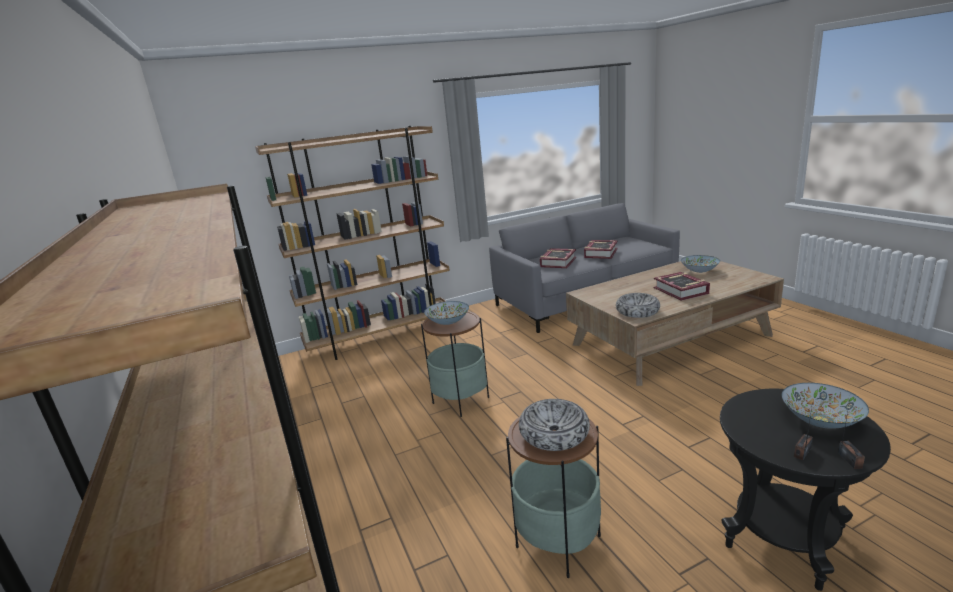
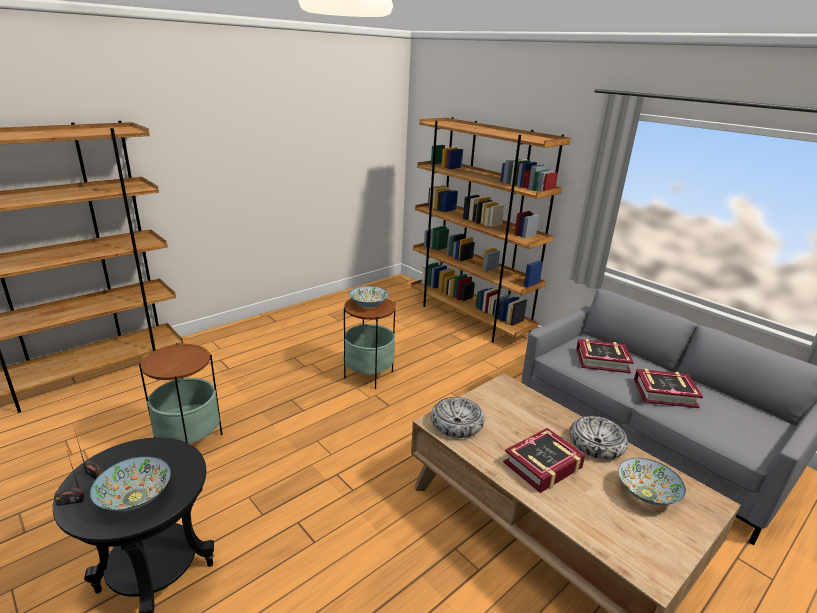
camera: 70 degrees right, 5 degrees up
bowl [519,399,590,451] -> bowl moved to [570,416,628,460]

